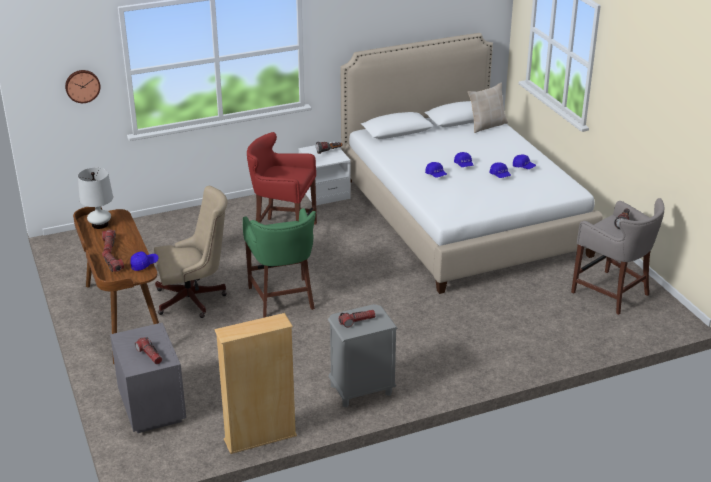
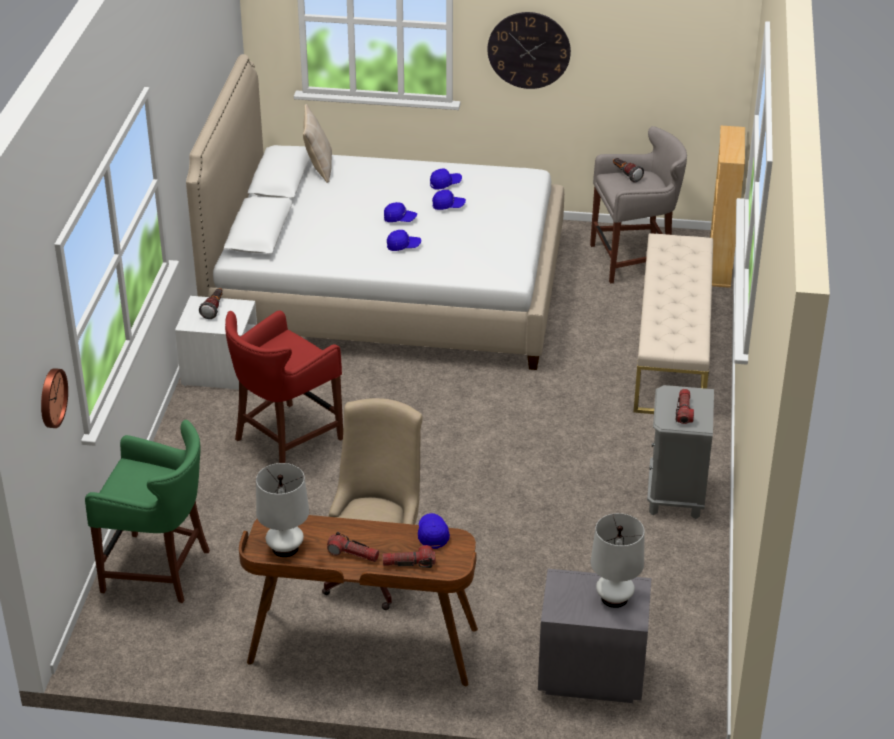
camera: 60 degrees left, 5 degrees up
flashlight [135,337,162,364] -> white table lamp [591,513,644,608]
beige bookcase [214,313,297,454] -> beige bookcase moved to [710,125,745,288]
green stool [243,208,316,318] -> green stool moved to [85,420,210,603]
none -> wall clock [487,12,571,89]
none -> beige bench [634,233,713,414]

